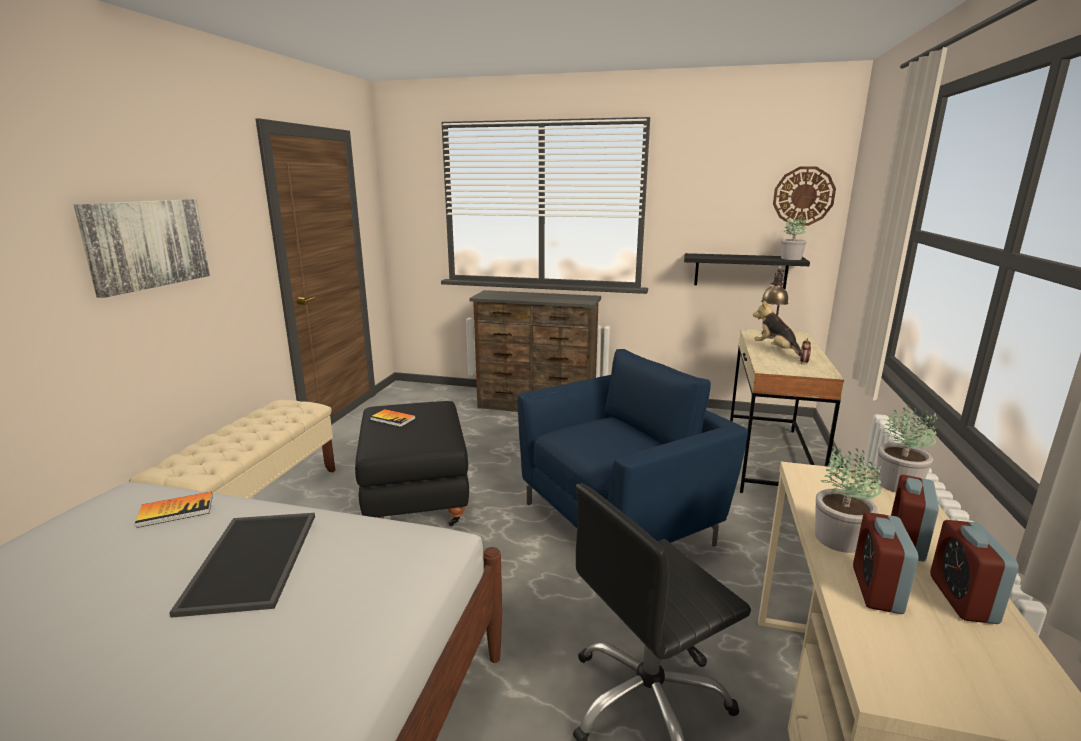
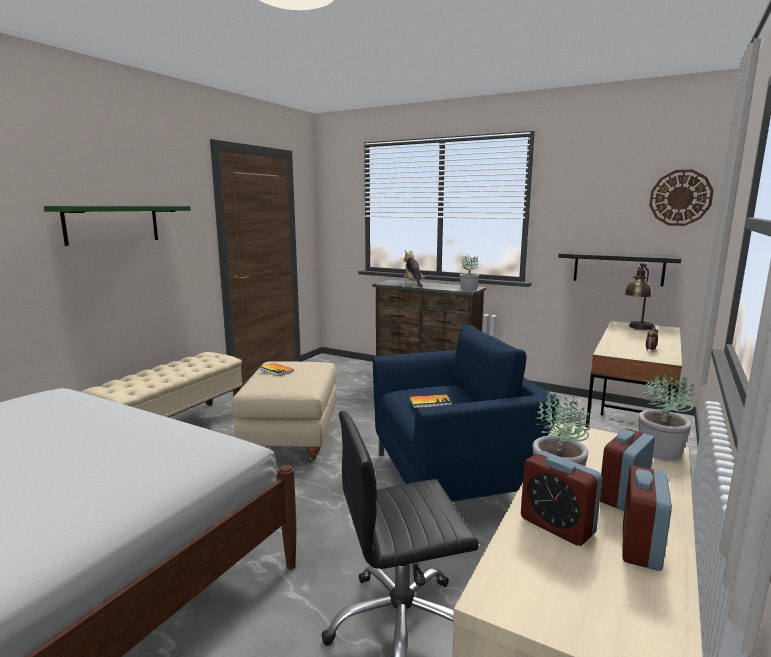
camera: 15 degrees right, 5 degrees down
picture [74,199,210,298] -> green shelf [44,206,191,246]
book [135,492,213,528] -> book moved to [409,394,453,408]
tray [169,513,315,618] -> none
black ottoman [355,401,469,526] -> beige ottoman [232,361,337,463]
plush toy [753,300,801,356] -> plush toy moved to [404,250,425,287]
potted plant [781,216,807,260] -> potted plant moved to [460,255,479,291]
alarm clock [853,512,919,614] -> alarm clock turned 75 degrees counterclockwise [521,451,602,546]

